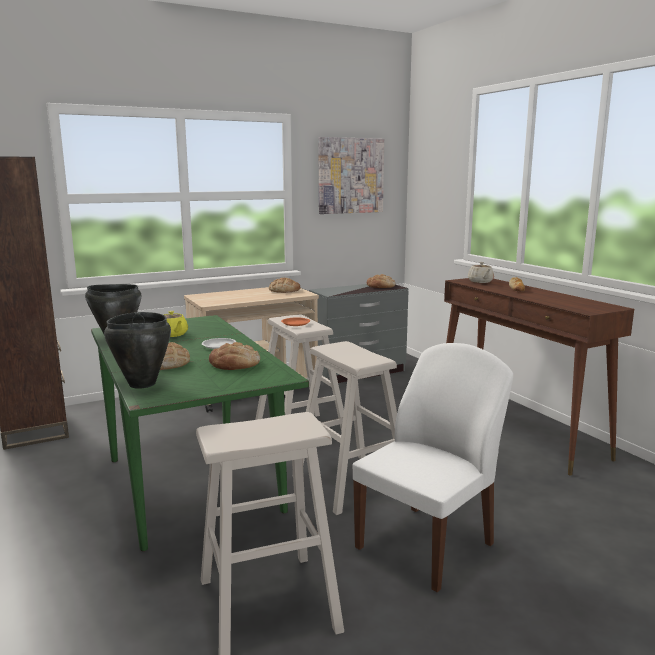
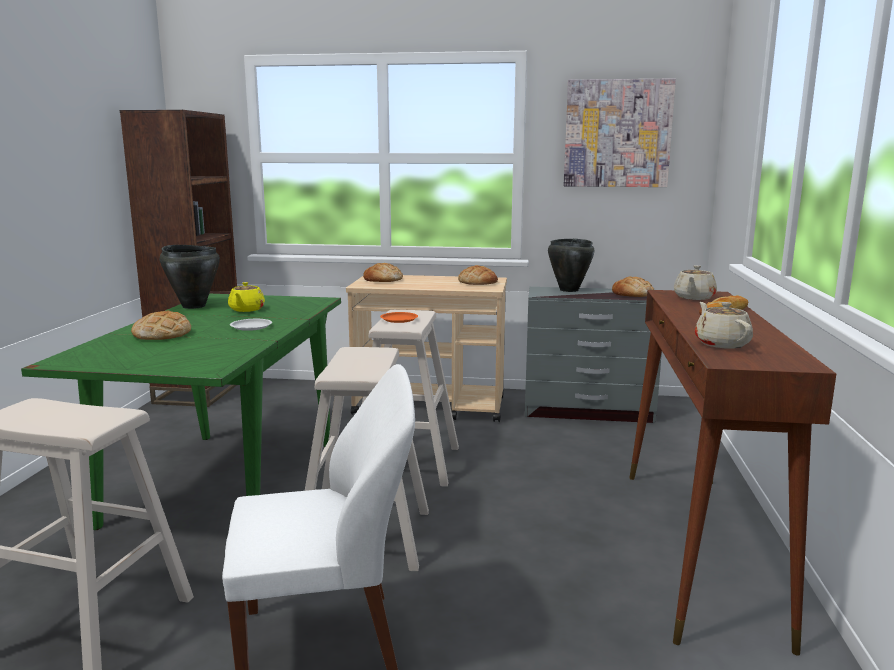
camera: 35 degrees right, 0 degrees up
black cooking pot [104,312,171,389] -> black cooking pot moved to [548,239,594,292]
bread [209,342,260,370] -> bread moved to [363,263,403,282]
none -> beige teapot [695,302,753,348]

